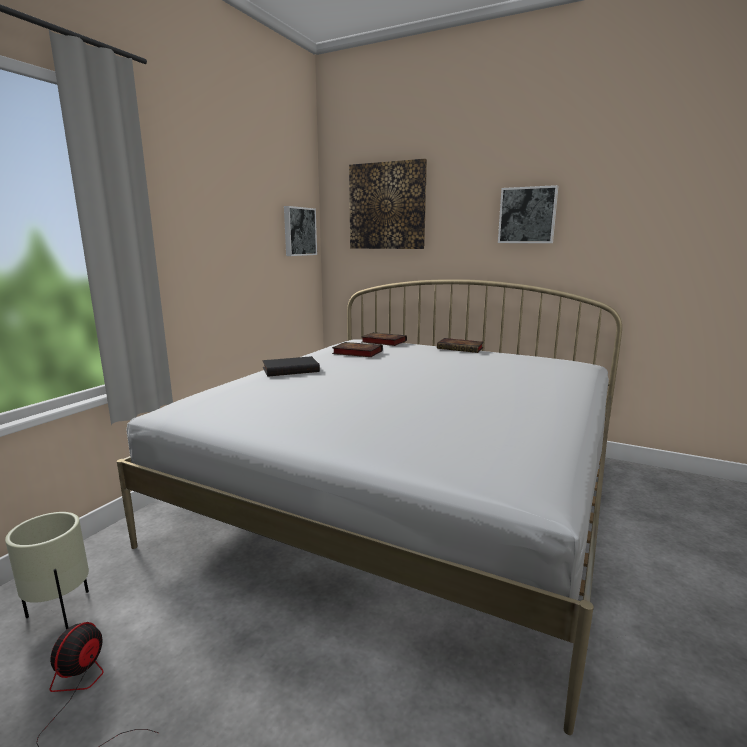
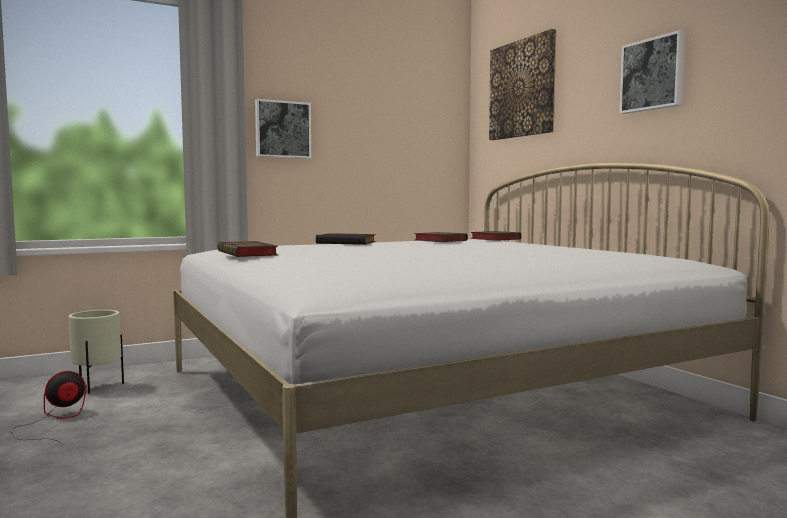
camera: 35 degrees right, 10 degrees down
picture [284,206,317,256] -> picture moved to [255,99,311,158]
book [437,338,484,353] -> book moved to [218,241,278,257]

